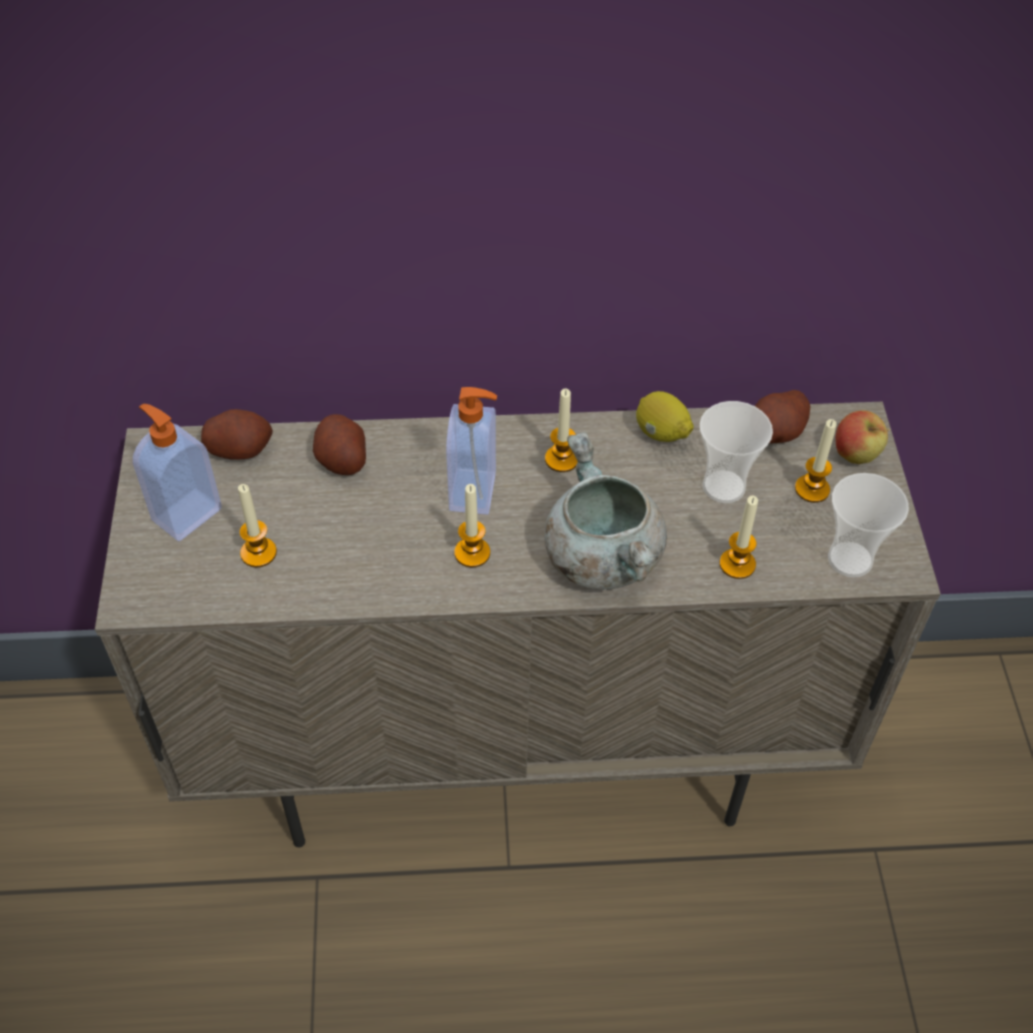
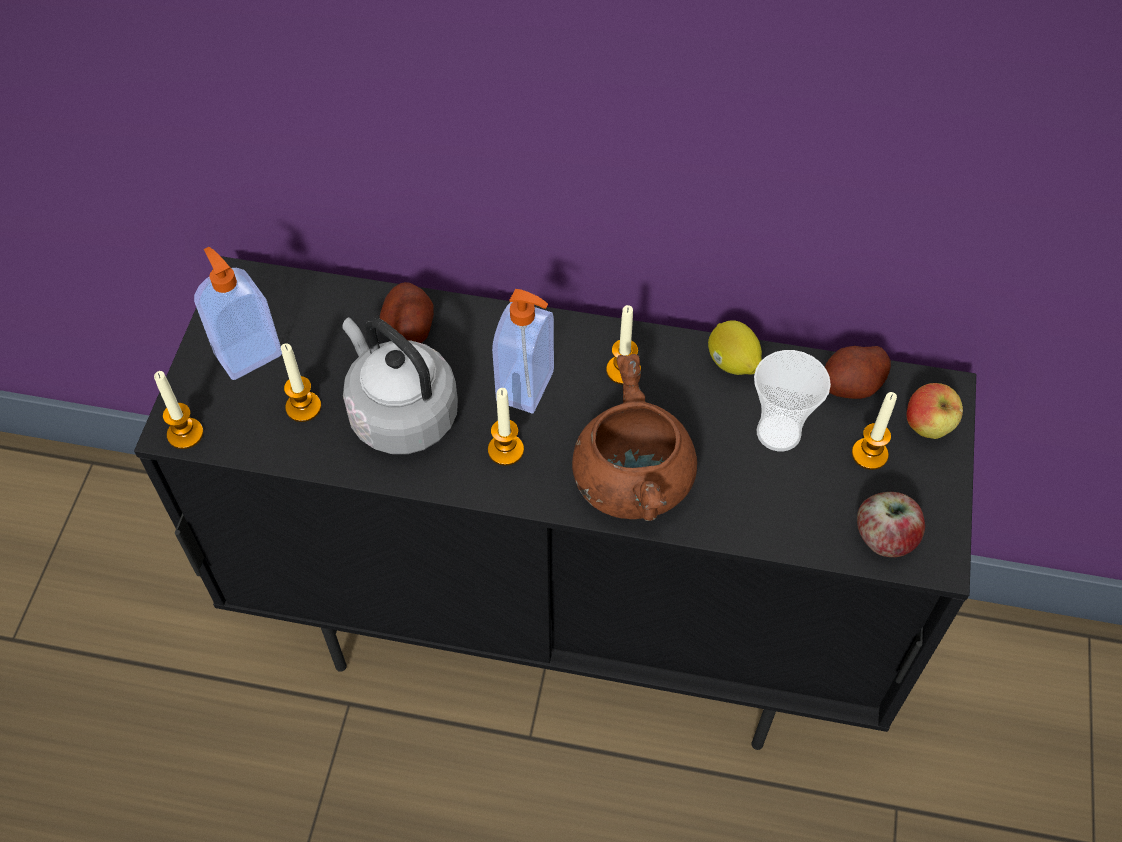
camera: 15 degrees right, 5 degrees up
beige cabinet [95,402,941,847] -> black cabinet [134,256,976,750]
potato [201,409,273,460] -> none
grey cooking pot [545,432,667,590] -> brown cooking pot [572,354,697,521]
candle [720,496,758,579] -> candle moved to [154,371,203,449]
cup [828,473,909,578] -> apple [857,492,925,557]
none -> grey kettle [342,317,458,454]

